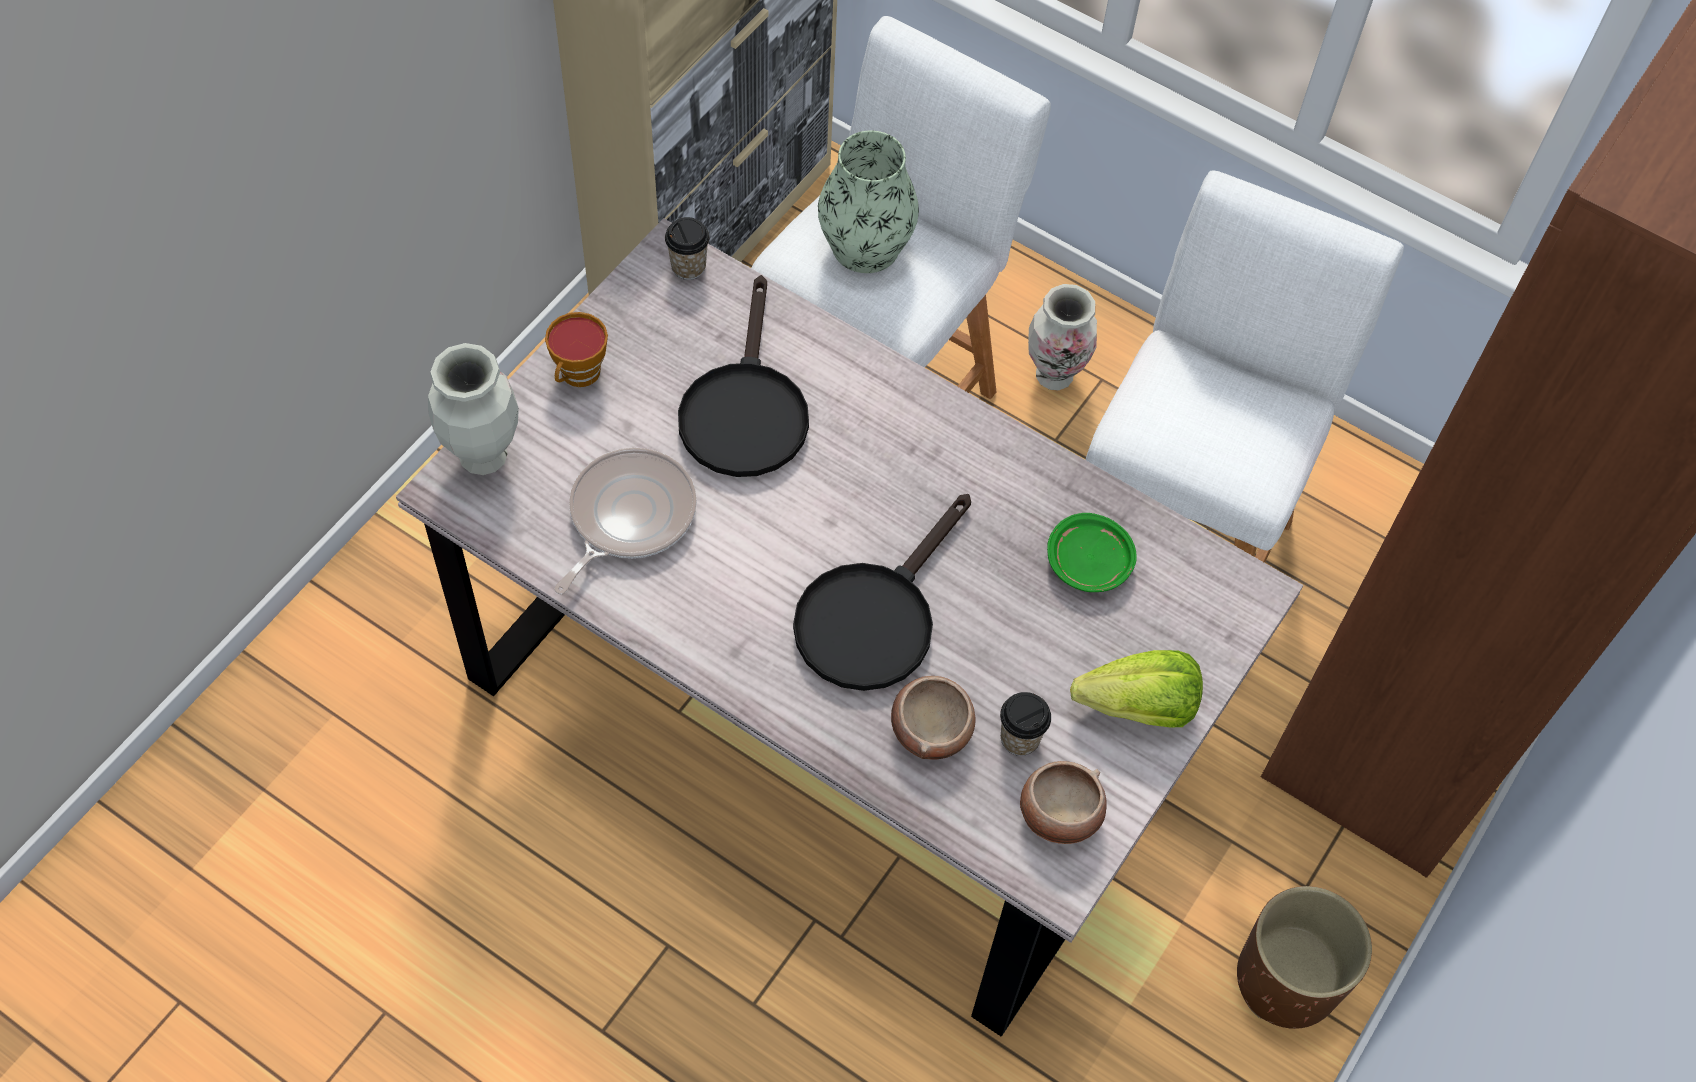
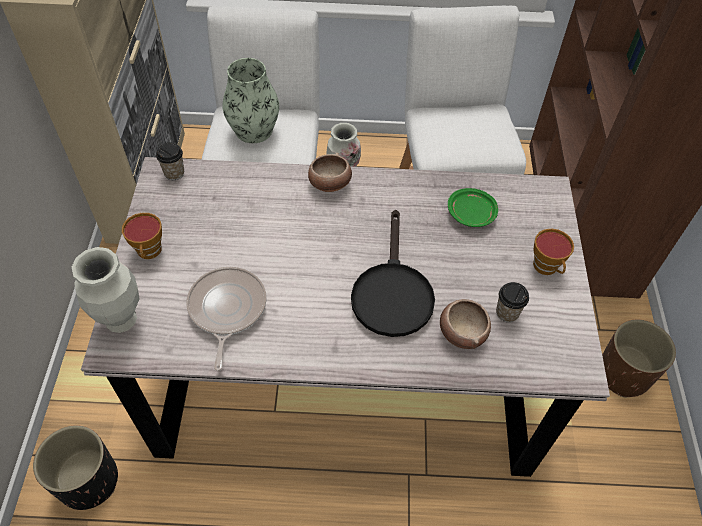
camera: 30 degrees left, 5 degrees down
black frying pan [678,275,809,477] -> none
bowl [1020,761,1107,844] -> bowl moved to [308,152,352,192]
lettuce [1070,650,1203,728] -> cup [533,229,574,275]
none -> black planter [33,425,118,510]

